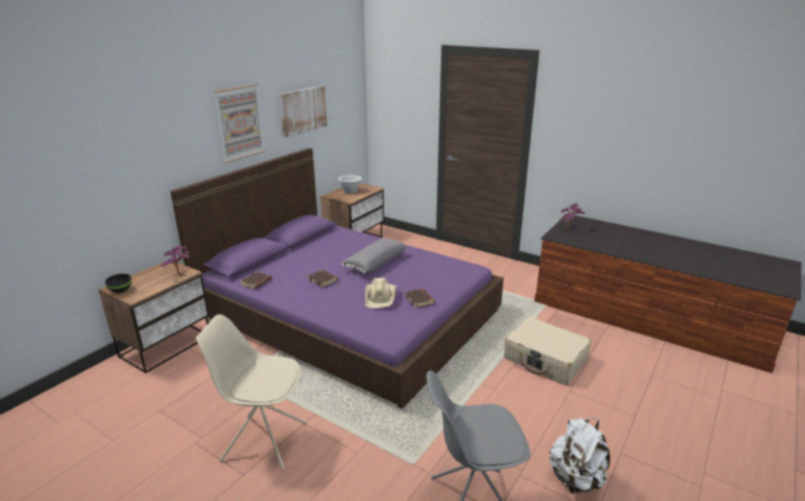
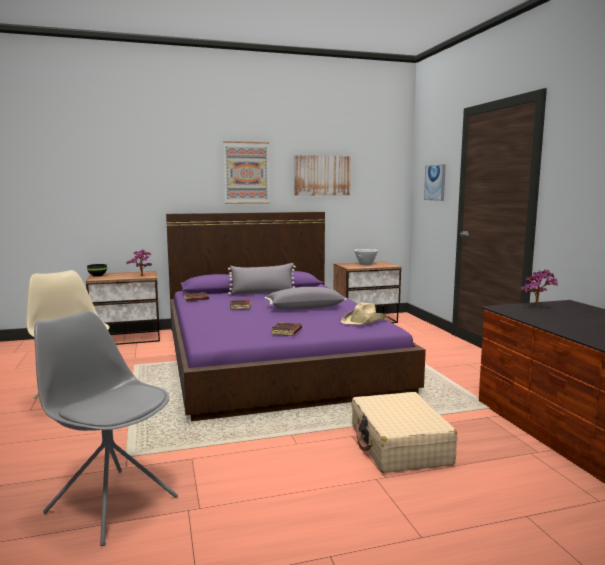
camera: 40 degrees right, 15 degrees down
beige hat [365,278,397,308] -> beige hat moved to [341,303,388,325]
white backpack [549,417,610,494] -> none
none -> grey pillow [228,263,296,295]
none -> picture [424,164,446,201]

